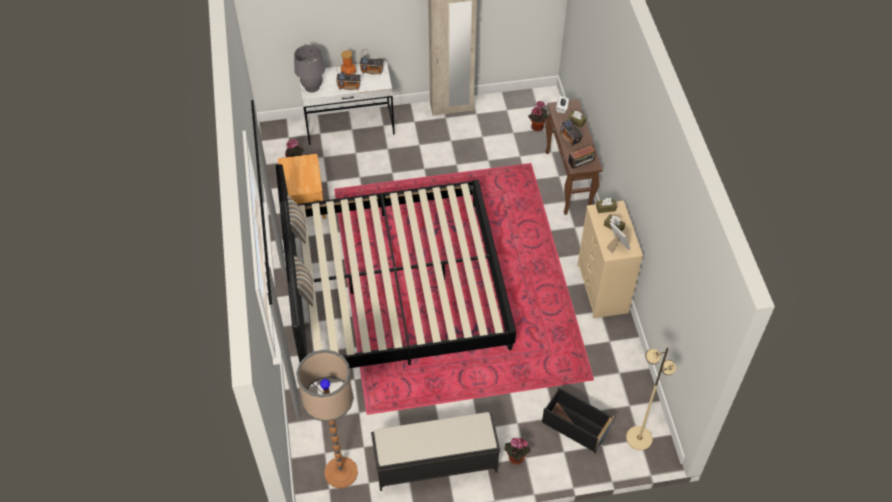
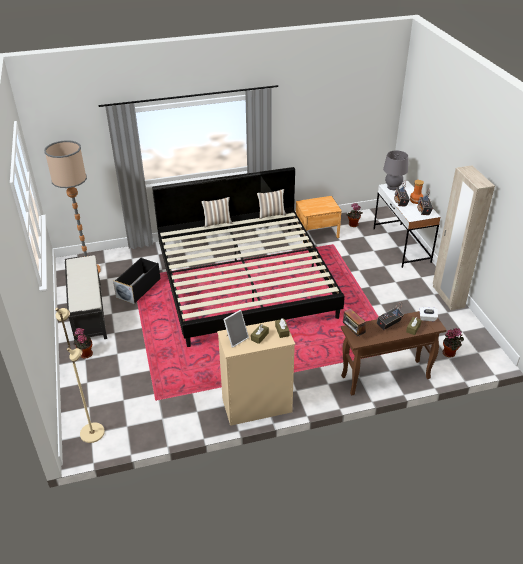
camera: 85 degrees right, 15 degrees down
black storage box [542,387,614,454] -> black storage box moved to [113,257,161,305]

